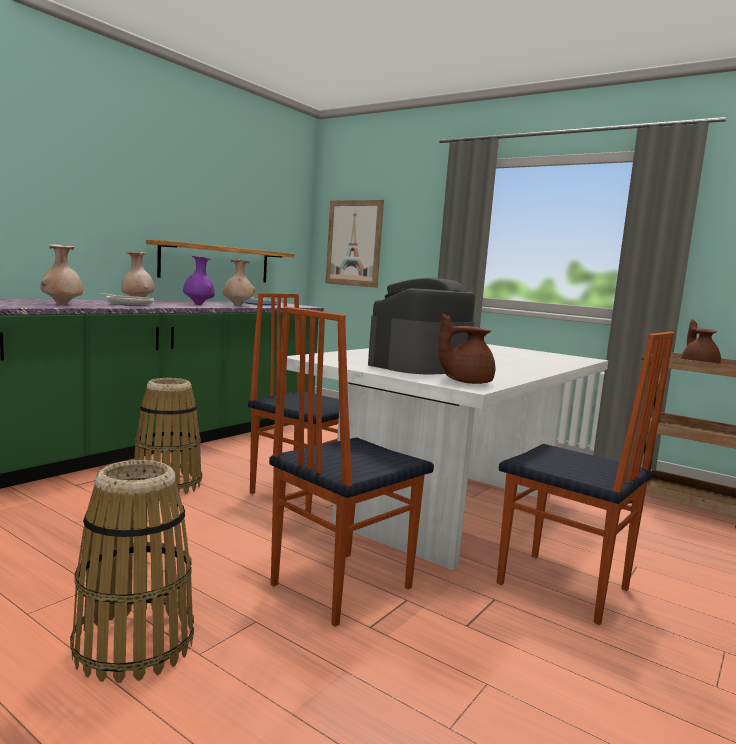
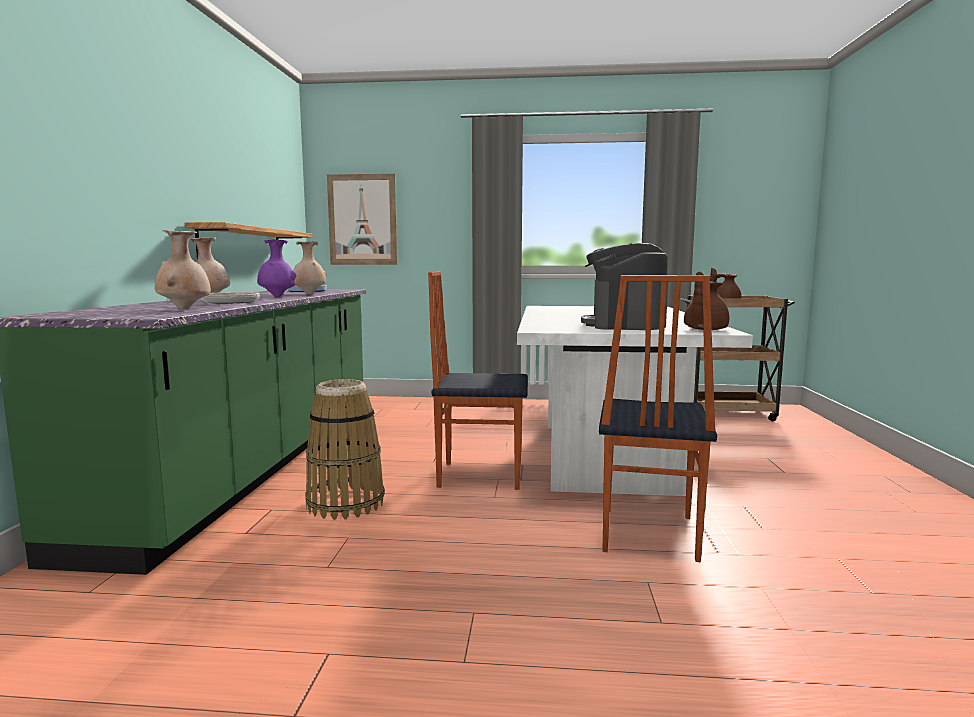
camera: 30 degrees left, 0 degrees up
basket [70,460,194,683] -> none
chair [497,332,674,625] -> none

